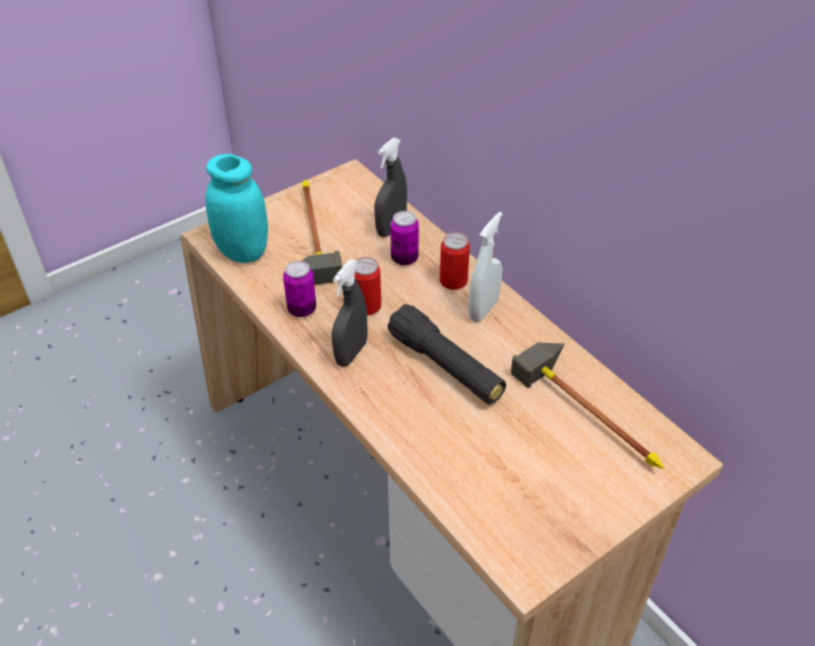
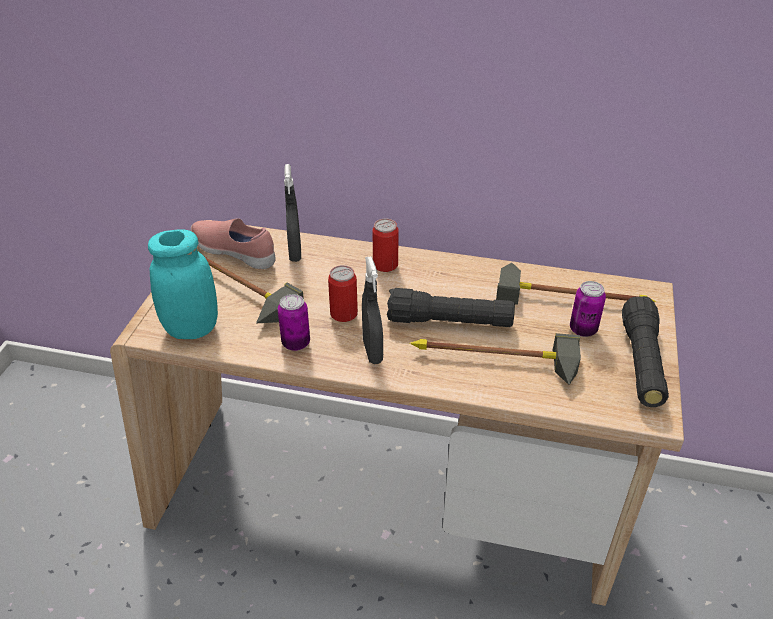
camera: 40 degrees left, 5 degrees down
can [390,211,419,266] -> can moved to [570,281,606,337]
white spray bottle [468,212,503,322] -> none
none -> pink shoe [191,218,276,269]
none -> hammer [410,333,581,385]
none -> black flashlight [622,296,669,407]

